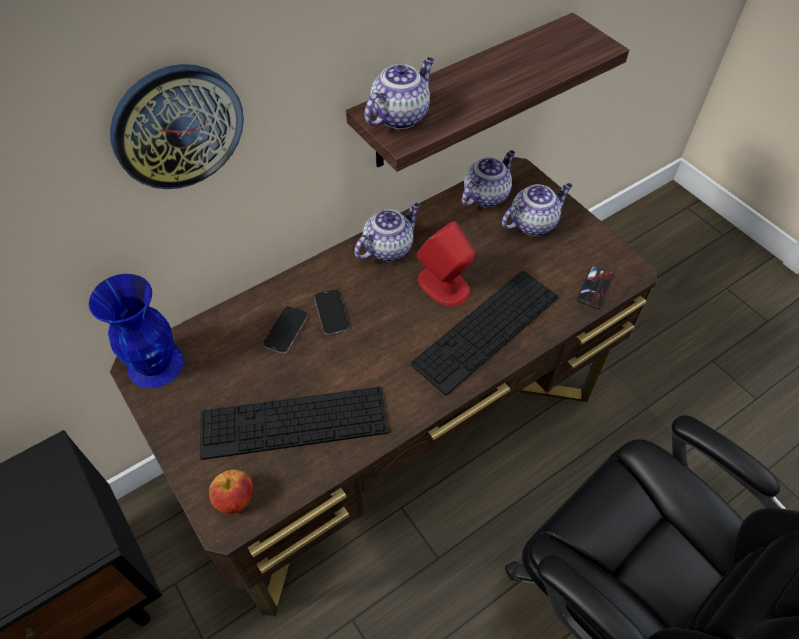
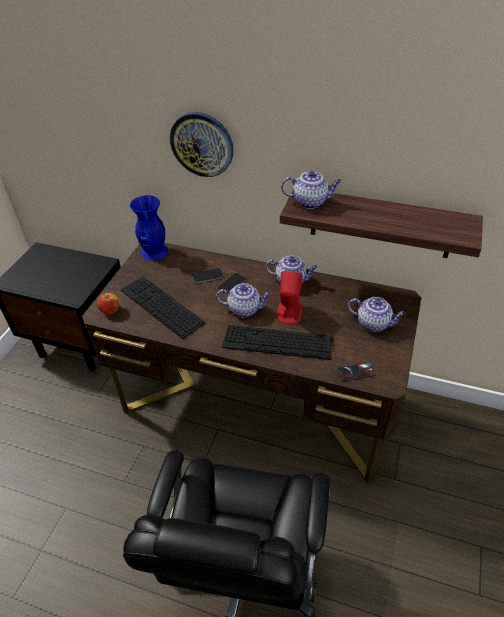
camera: 55 degrees right, 10 degrees down
teapot [462,150,515,207] -> teapot moved to [216,283,271,317]

